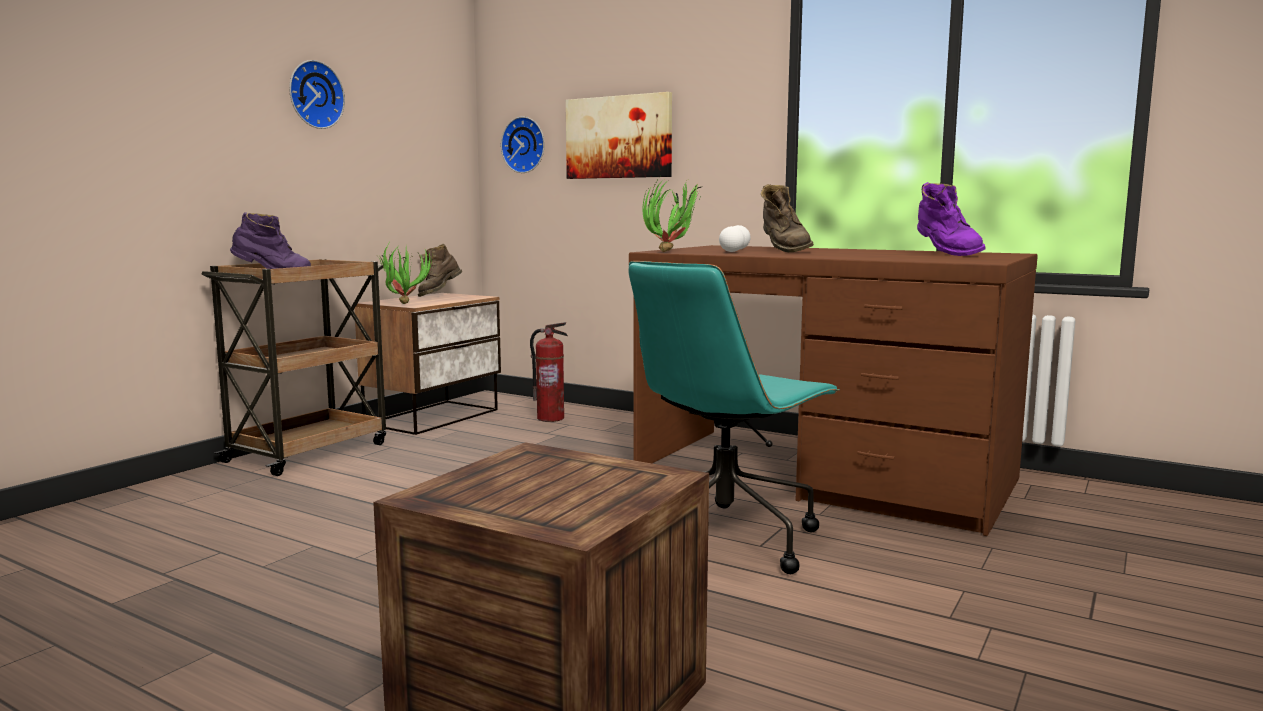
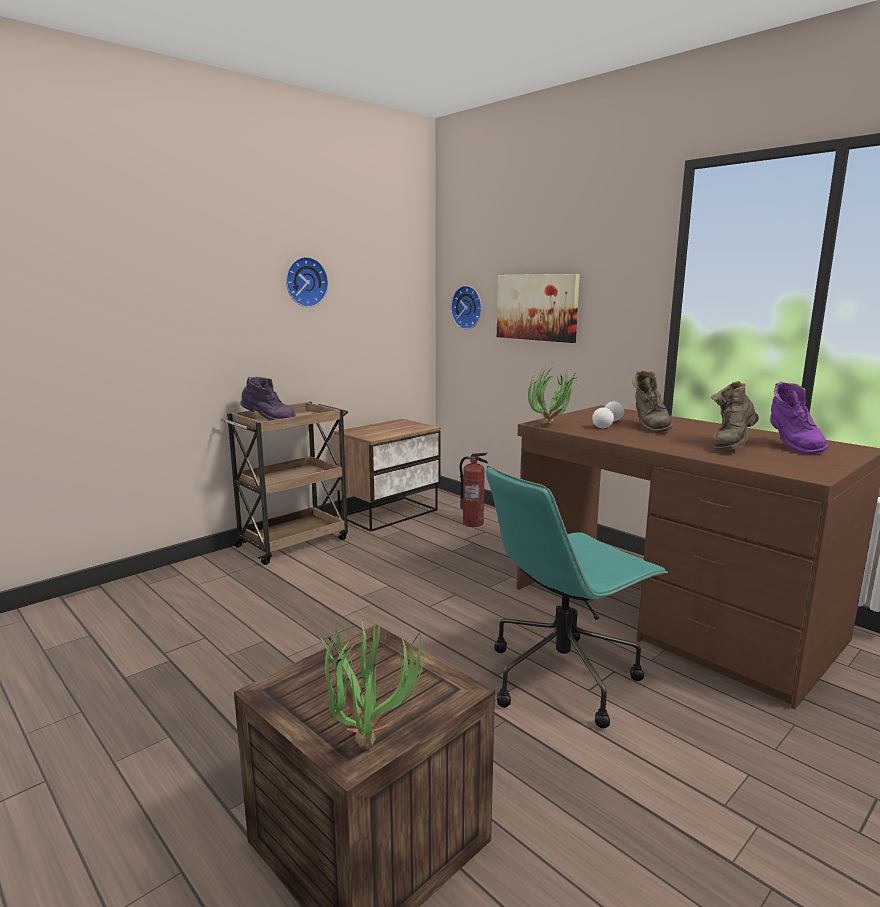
camera: 15 degrees right, 5 degrees up
potted plant [378,244,433,304] -> potted plant moved to [319,619,426,750]
brown boot [418,244,462,297] -> brown boot moved to [711,381,759,451]

